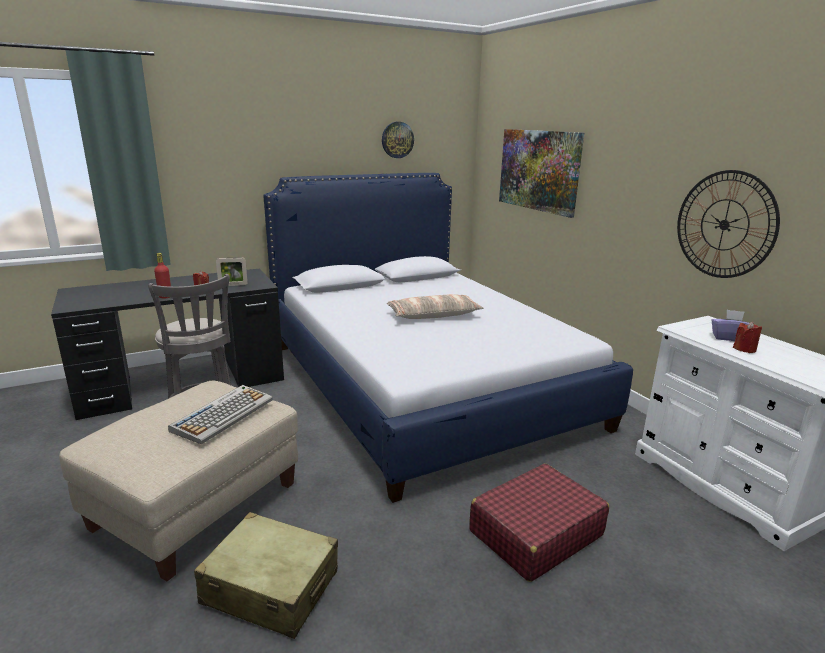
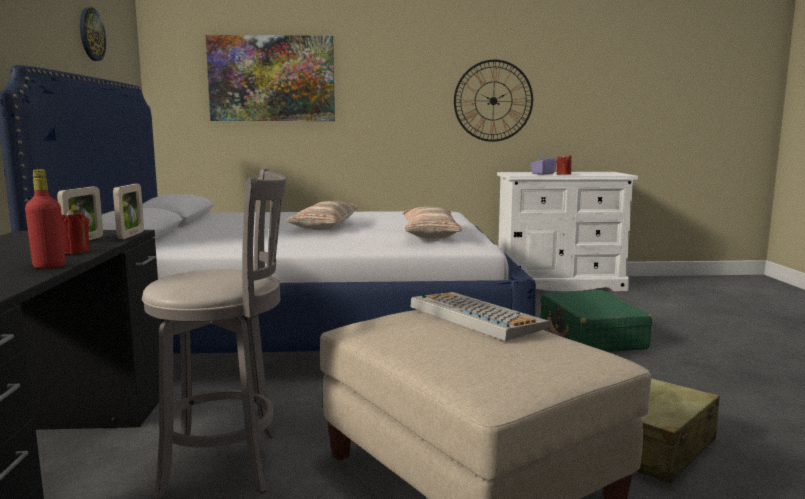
camera: 65 degrees left, 10 degrees down
red suitcase [469,464,609,582] -> green suitcase [540,290,652,352]
none -> picture frame [113,184,144,239]
none -> pillow [403,207,462,239]

